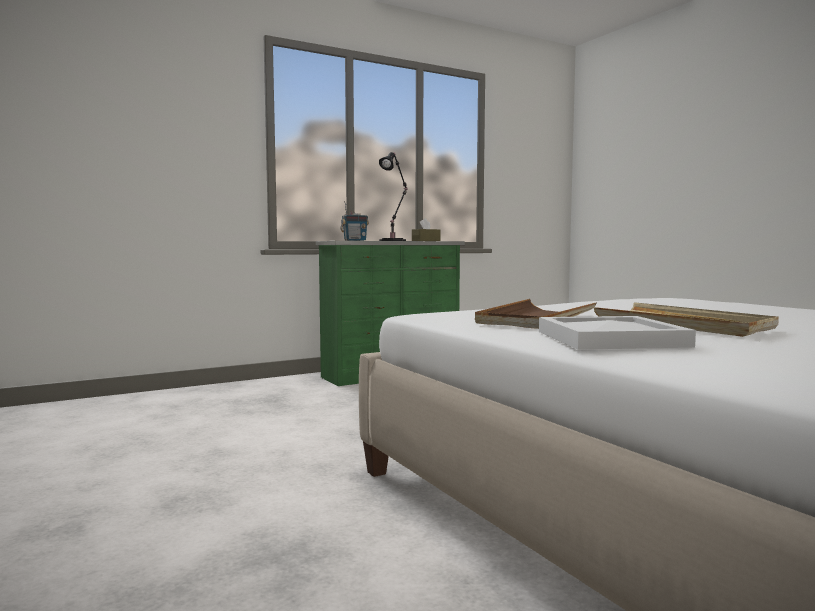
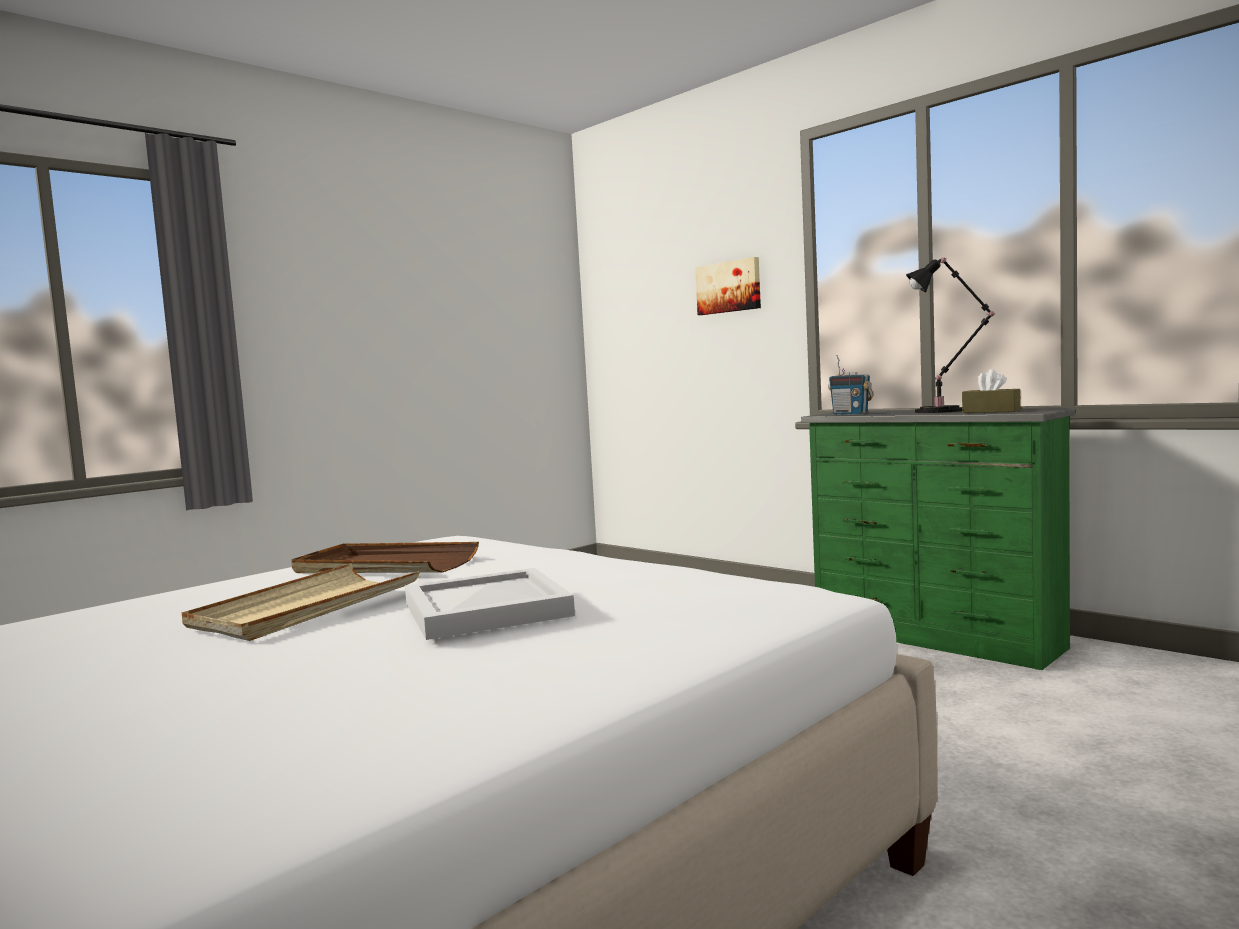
camera: 75 degrees right, 0 degrees up
white tray [539,316,696,350] -> white tray moved to [405,568,575,640]
none -> picture [695,257,761,315]

